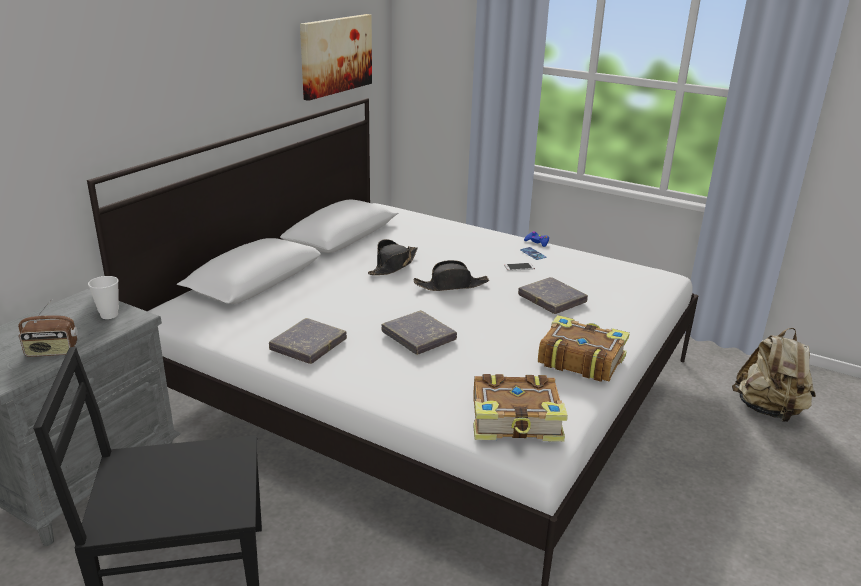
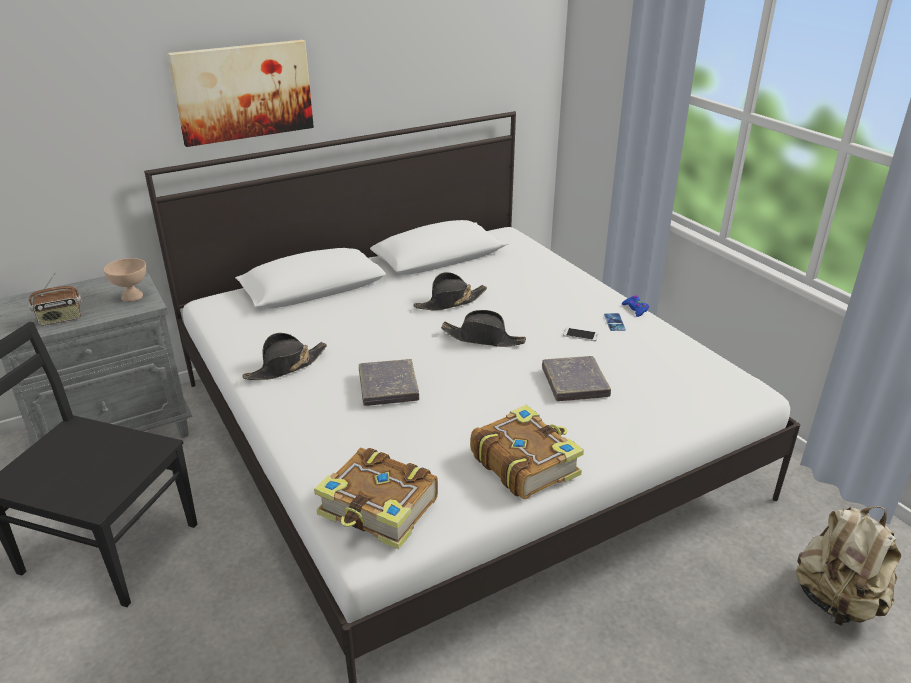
camera: 30 degrees right, 5 degrees up
radio [18,299,78,357] -> radio turned 45 degrees counterclockwise [29,272,82,326]
cup [88,276,119,319] -> beige bowl [104,258,146,302]
grey book [269,318,347,364] -> black hat [242,333,327,380]
picture [300,14,372,101] -> picture moved to [167,40,314,147]

